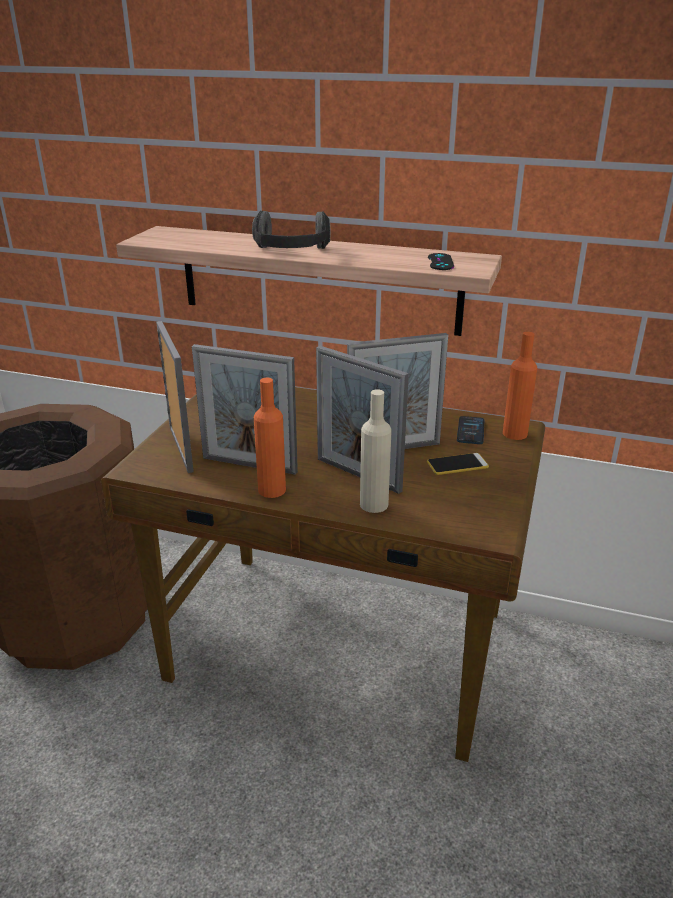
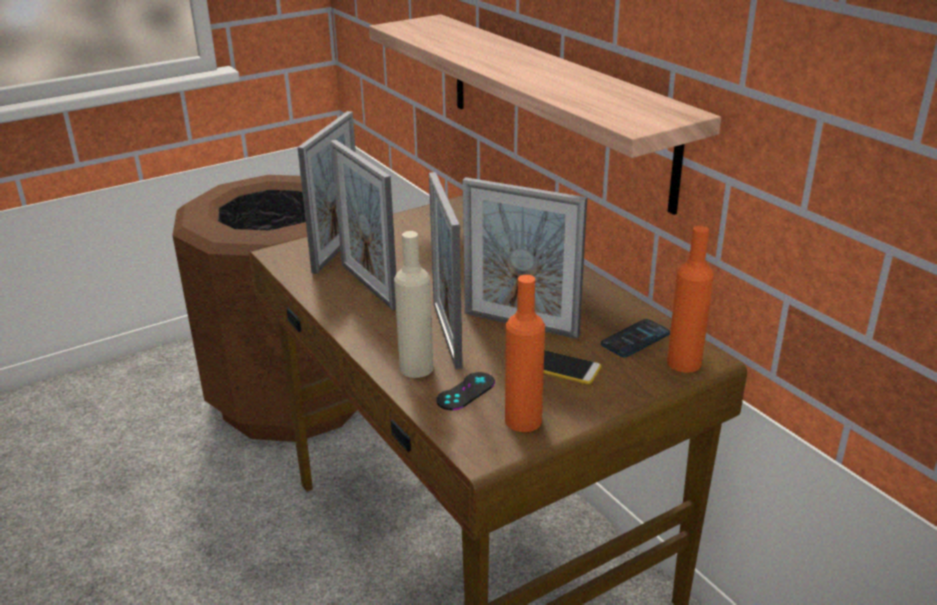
camera: 40 degrees right, 0 degrees up
headphones [252,211,330,249] -> none
orange bottle [254,378,286,498] -> orange bottle moved to [505,275,545,432]
black game controller [428,253,454,270] -> black game controller moved to [436,372,495,410]

